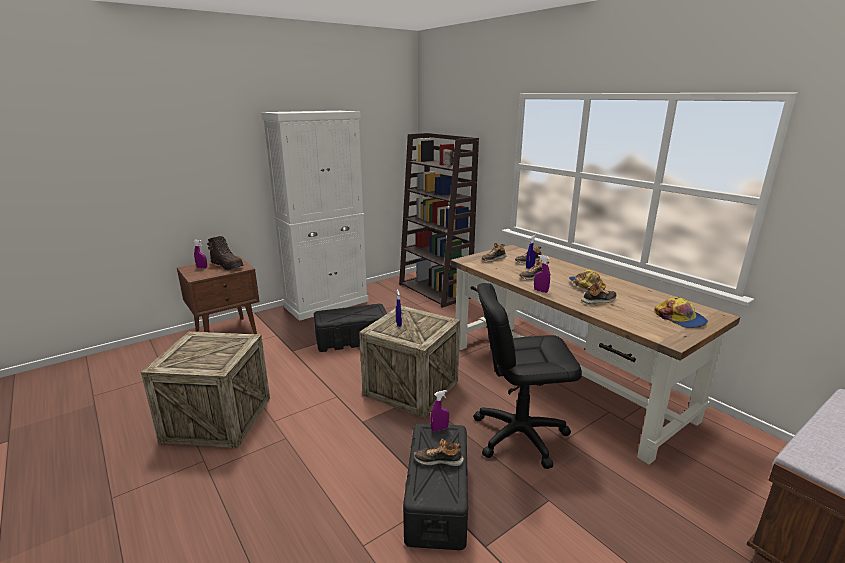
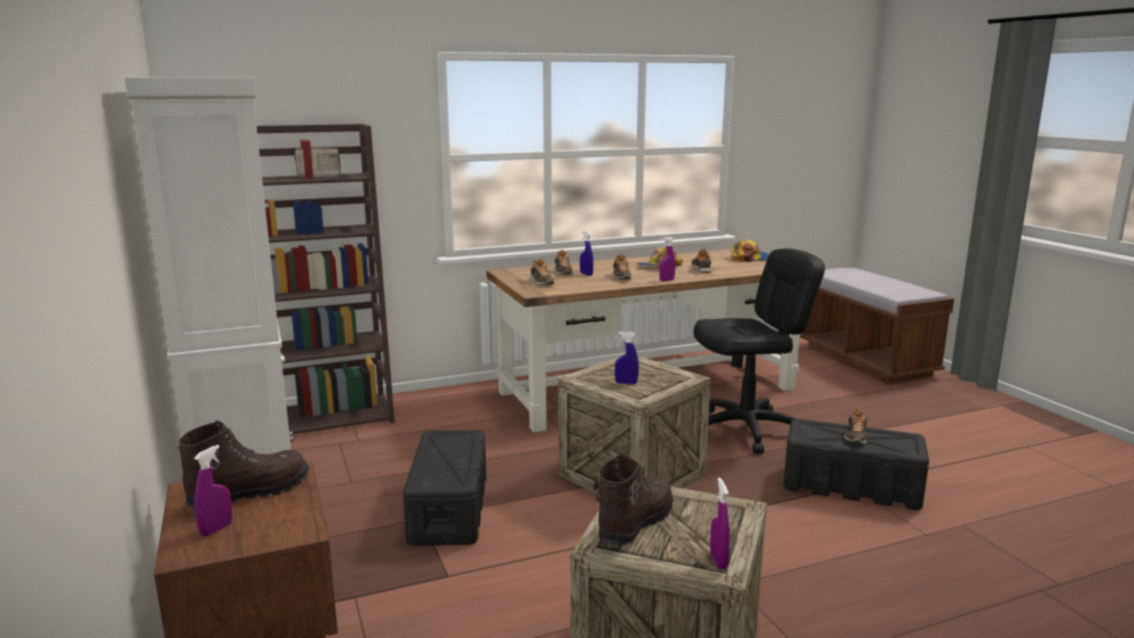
camera: 75 degrees left, 5 degrees down
purple spray bottle [430,390,449,432] -> purple spray bottle moved to [710,478,730,569]
black office chair [473,283,582,469] -> black office chair turned 120 degrees counterclockwise [694,248,825,454]
none -> brown boot [593,455,674,545]

